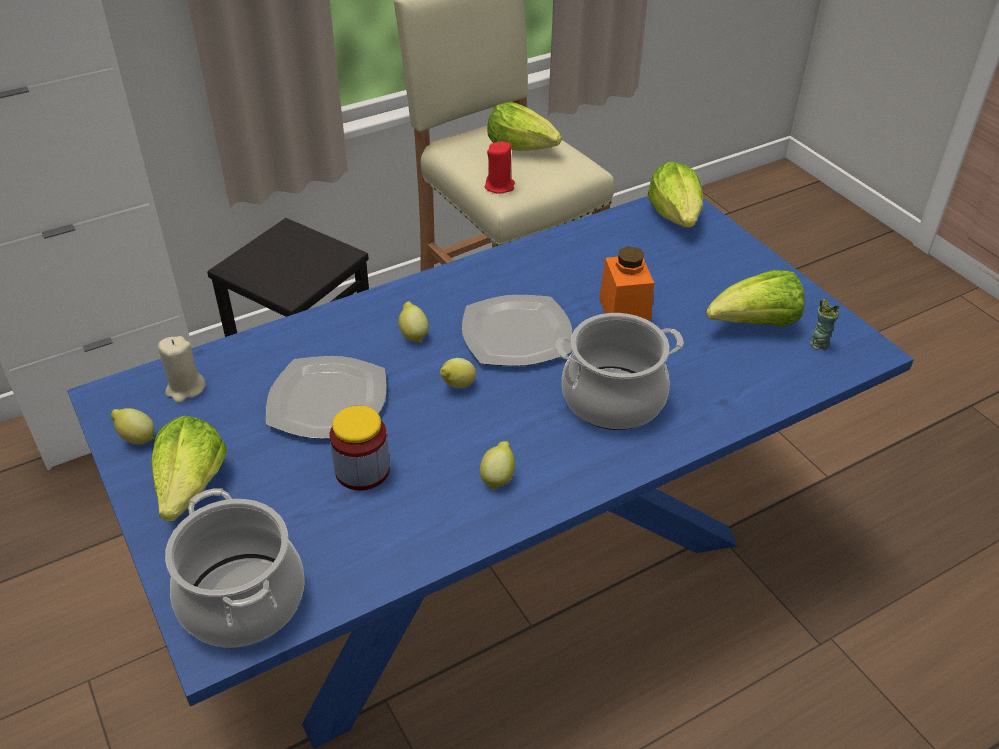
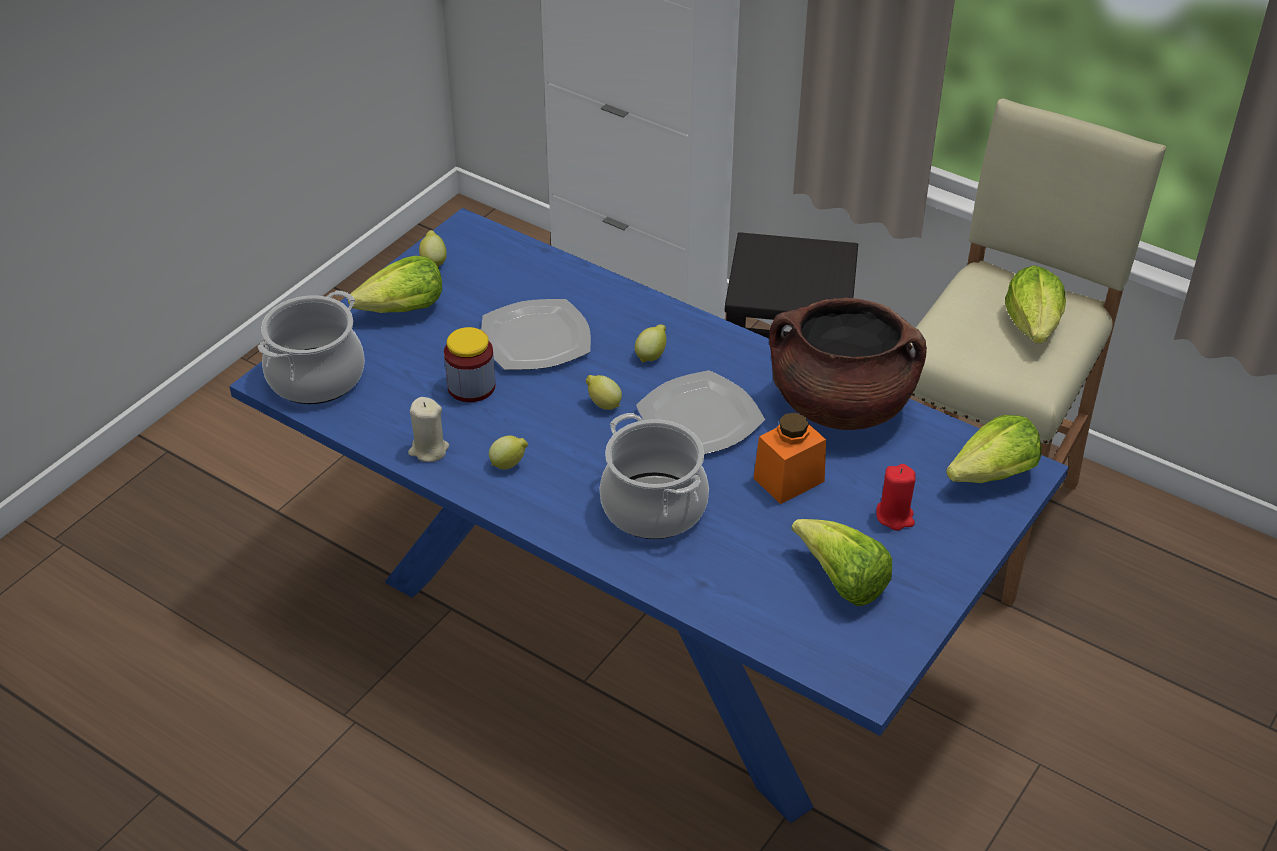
camera: 65 degrees right, 0 degrees up
beige candle [158,336,206,403] -> beige candle moved to [408,397,449,462]
red candle [485,141,515,193] -> red candle moved to [876,464,916,531]
cup [810,298,840,350] -> none
none -> brown cooking pot [769,298,927,430]

